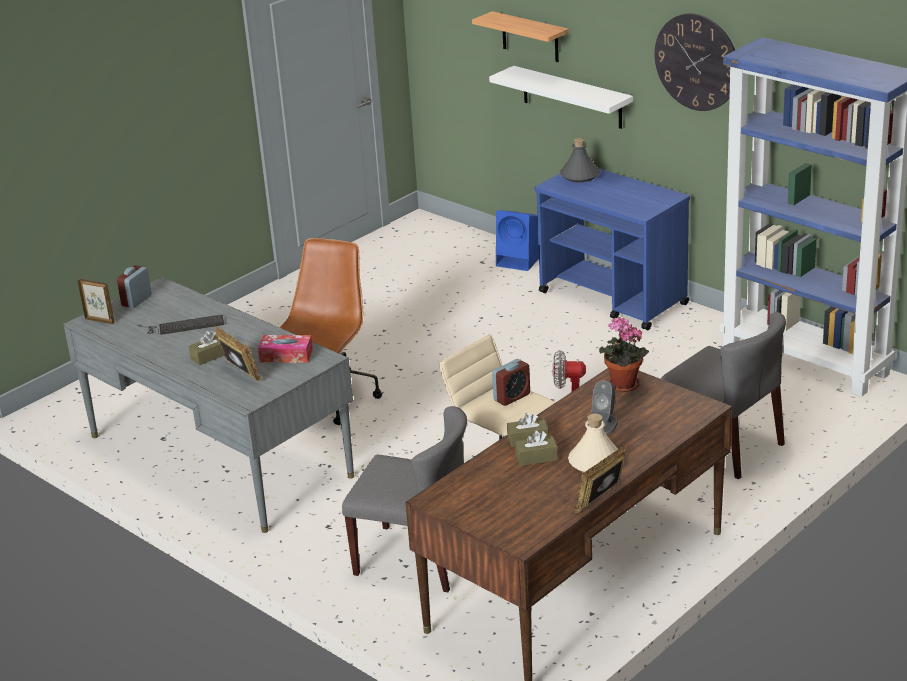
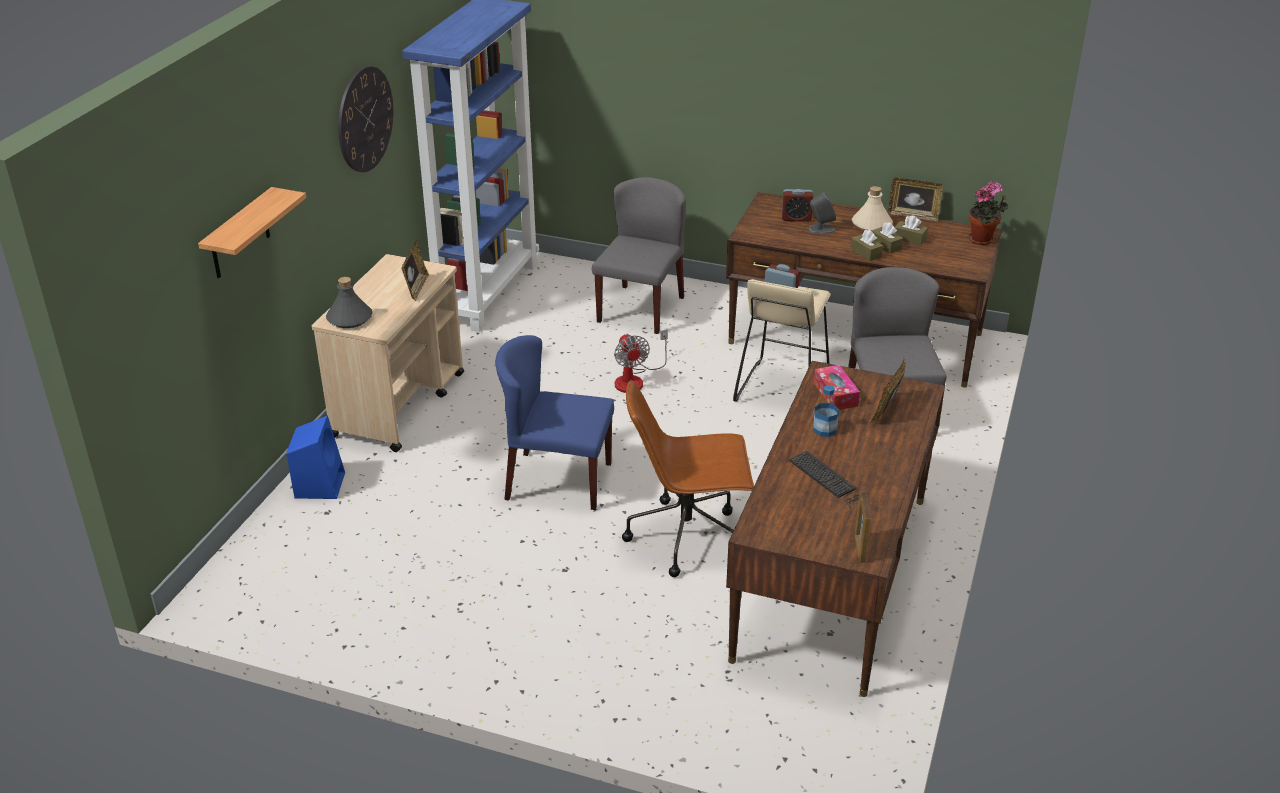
camera: 115 degrees left, 5 degrees up
grey desk [64,277,354,533] -> brown desk [726,361,945,697]
alarm clock [117,265,152,308] -> alarm clock moved to [782,189,813,222]
brown tissue box [188,331,225,365] -> brown tissue box moved to [894,215,928,245]
white shelf [489,66,633,129] -> none
blue cart [535,168,690,330] -> beige cart [312,254,464,452]
potted plant [599,317,649,392] -> potted plant moved to [968,181,1008,245]
none -> picture frame [401,240,429,301]
none -> blue chair [495,335,614,510]
none -> bottle [813,385,839,437]

